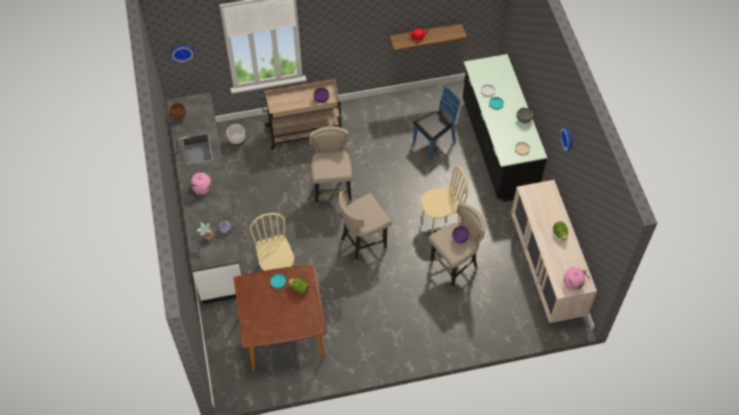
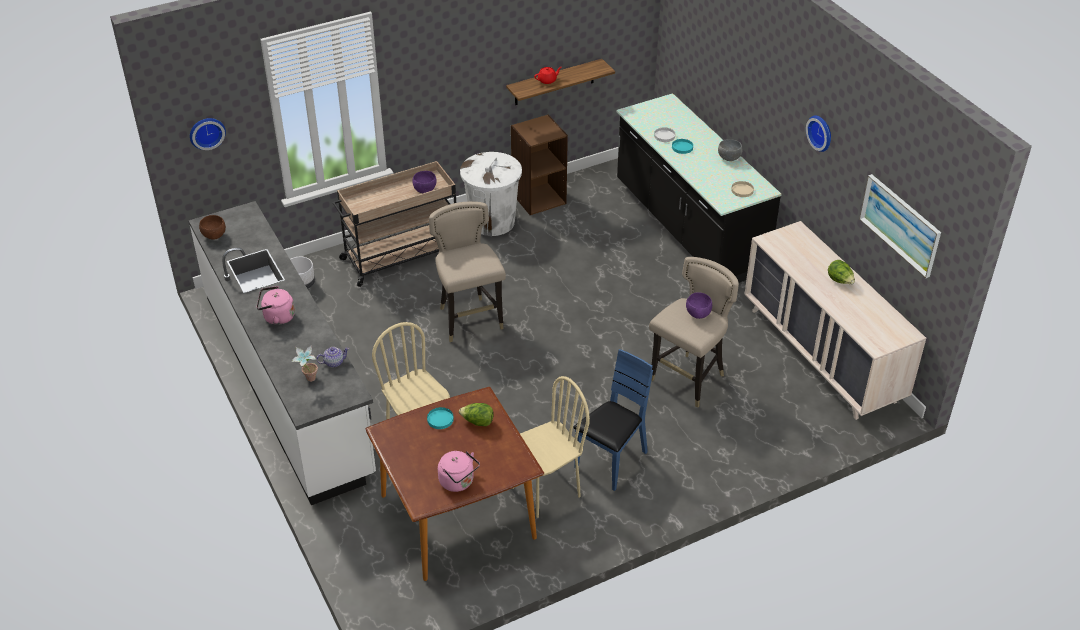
camera: 15 degrees left, 15 degrees down
beige stool [339,191,392,263] -> none
blue chair [413,86,460,160] -> blue chair moved to [573,349,653,491]
beige chair [420,166,468,235] -> beige chair moved to [512,376,590,518]
pink kettle [563,267,590,291] -> pink kettle moved to [438,451,480,492]
none -> white trash can [460,152,522,236]
none -> brown bookcase [511,115,568,215]
none -> picture [859,174,941,278]

